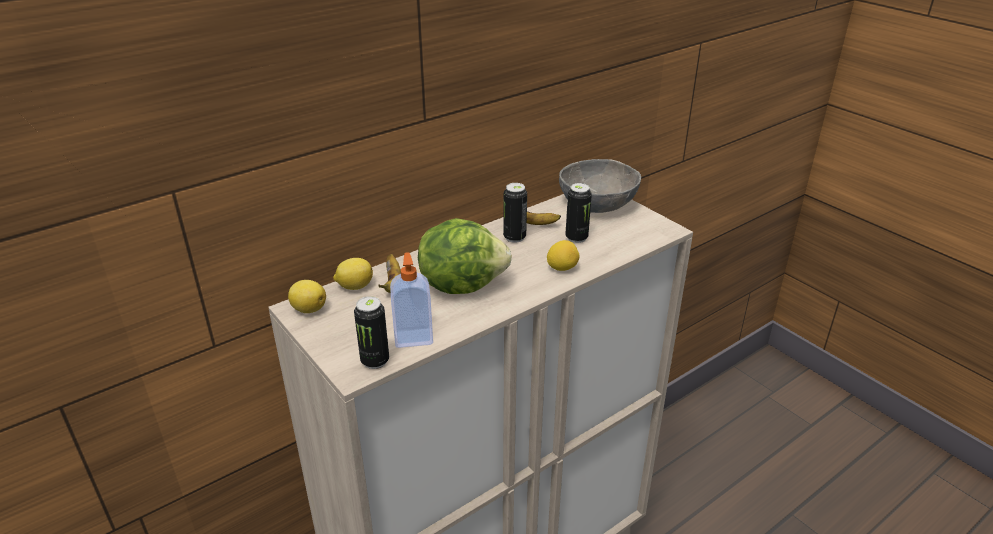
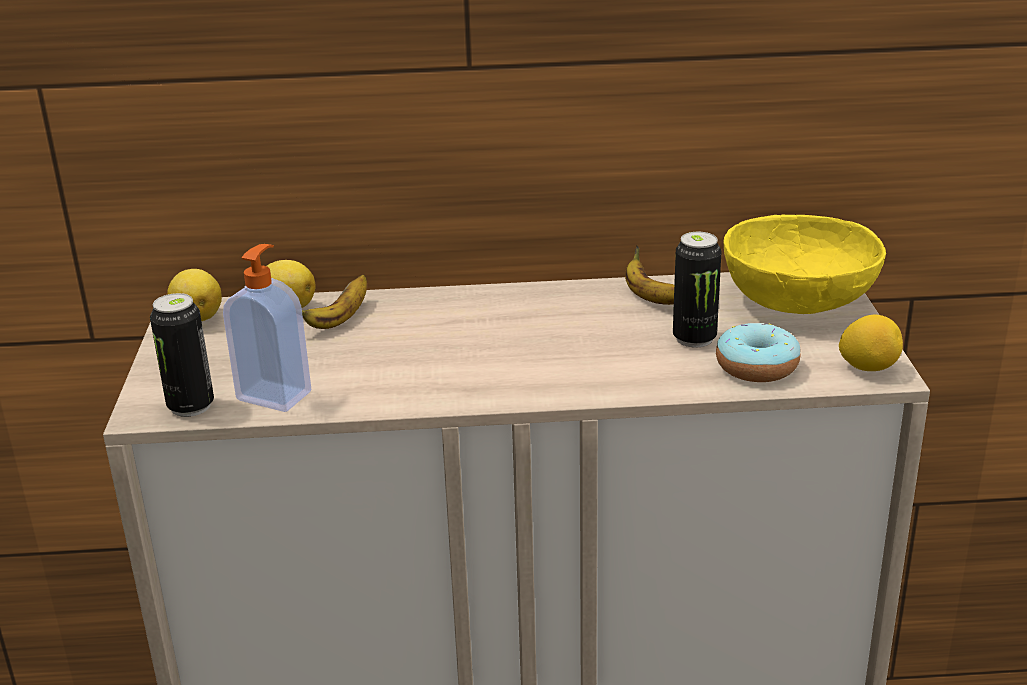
camera: 35 degrees right, 5 degrees down
lettuce [418,218,512,294] -> none
can [503,183,527,243] -> none
lemon [547,240,579,271] -> lemon moved to [839,315,903,371]
grey bowl [559,159,641,213] -> yellow bowl [724,215,886,314]
none -> donut [716,323,800,382]

